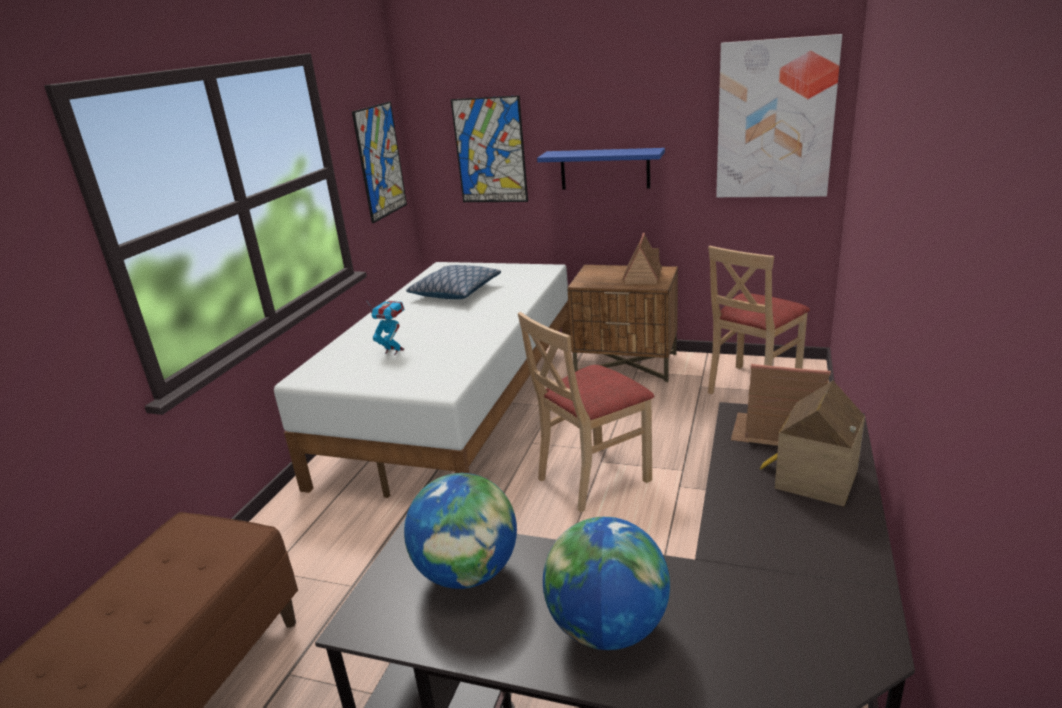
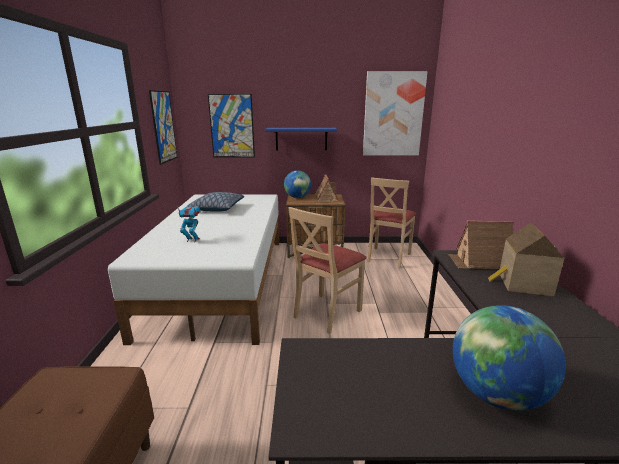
camera: 20 degrees left, 5 degrees down
globe [404,473,517,589] -> globe moved to [284,170,311,198]

